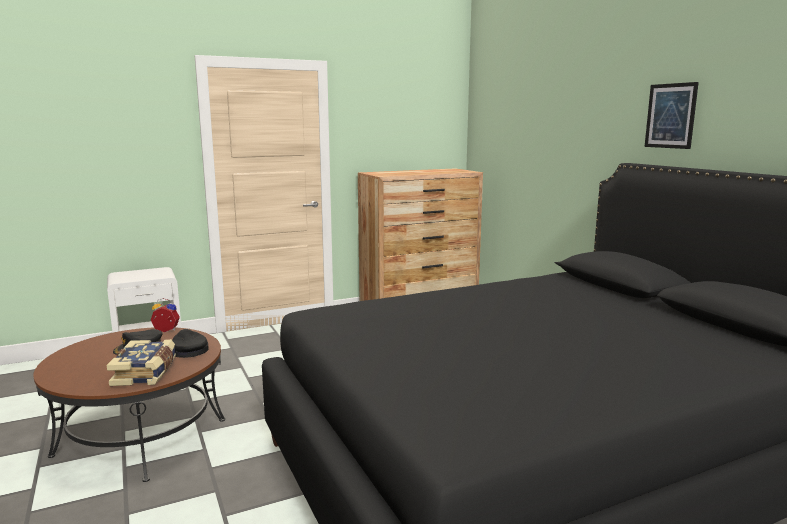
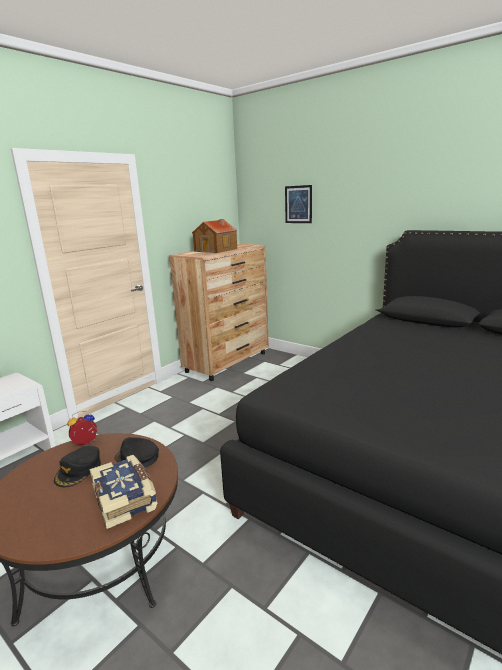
camera: 25 degrees left, 5 degrees up
picture [645,82,699,149] -> picture moved to [285,185,312,223]
none -> toy house [192,219,237,253]

